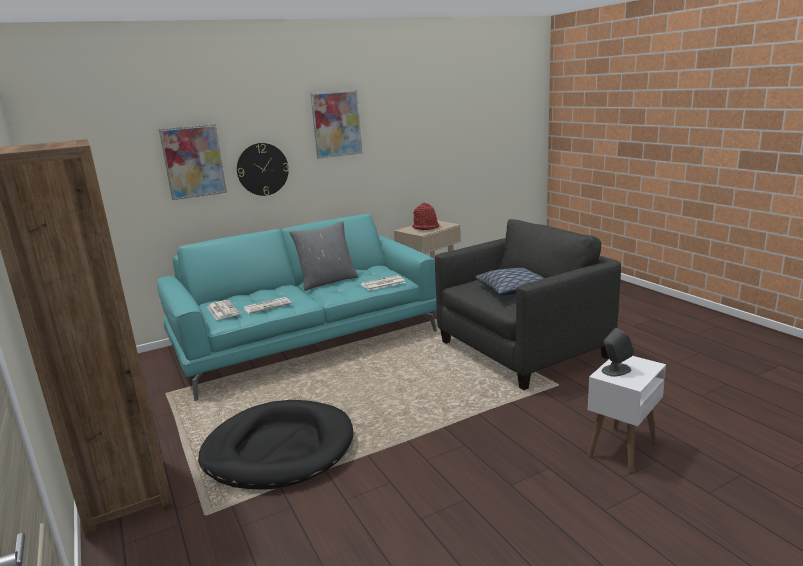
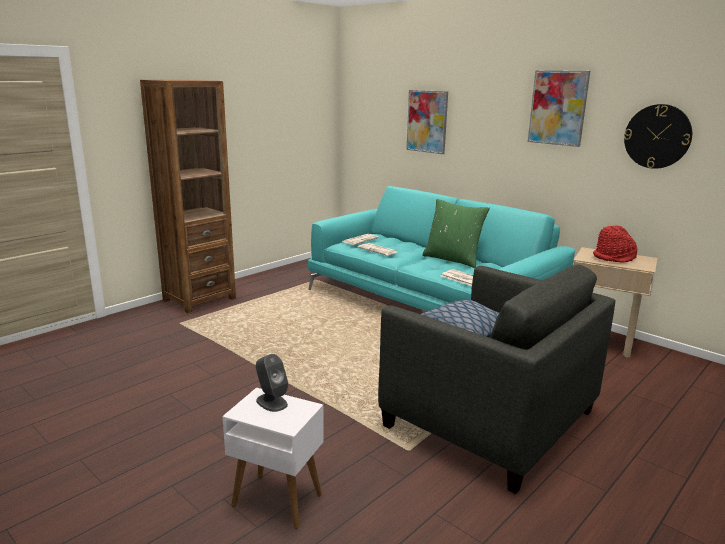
camera: 70 degrees right, 0 degrees up
black dog bed [198,400,354,490] -> none
wall clock [237,143,289,196] -> wall clock moved to [624,104,692,169]
grey pillow [289,221,358,291] -> green pillow [422,199,490,268]

